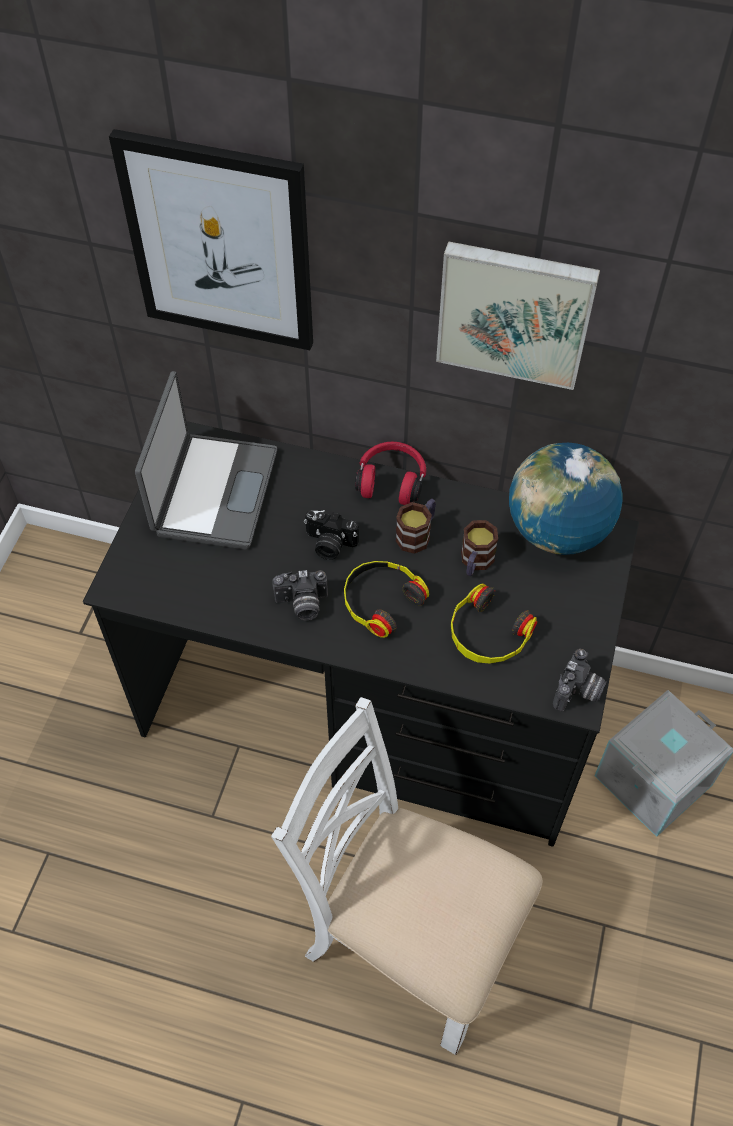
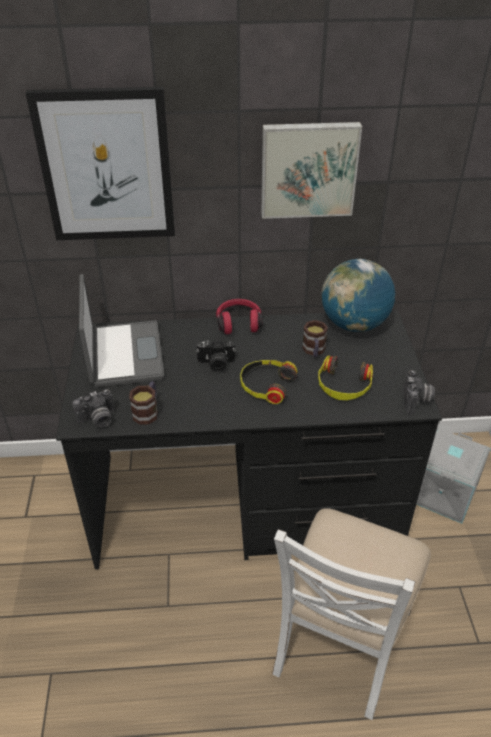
camera: 20 degrees left, 15 degrees down
white chair [271,697,542,1055] -> white chair turned 75 degrees counterclockwise [272,508,431,720]
camera [272,570,328,620] -> camera moved to [72,389,115,428]
mug [395,499,436,554] -> mug moved to [129,381,158,425]

